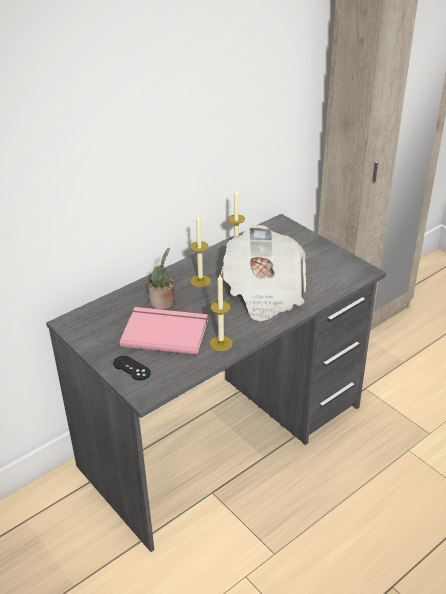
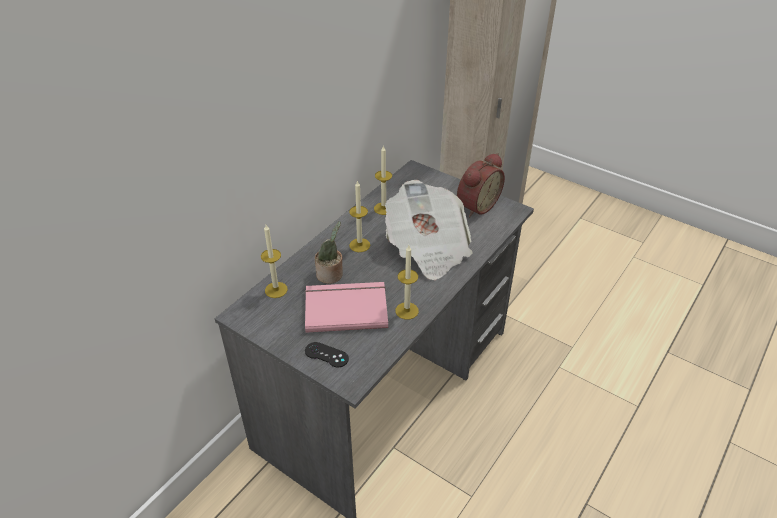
camera: 15 degrees left, 5 degrees up
none -> candle [261,225,288,298]
none -> alarm clock [457,153,505,217]

